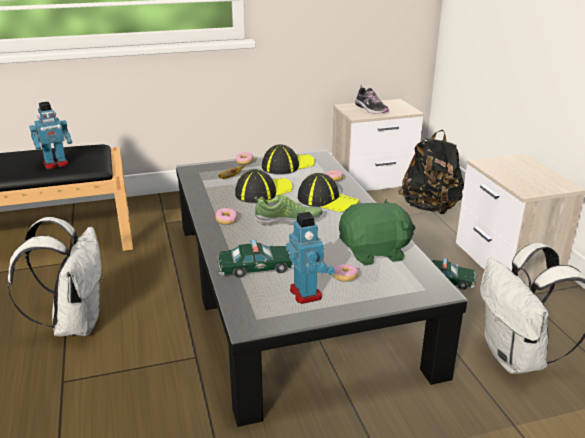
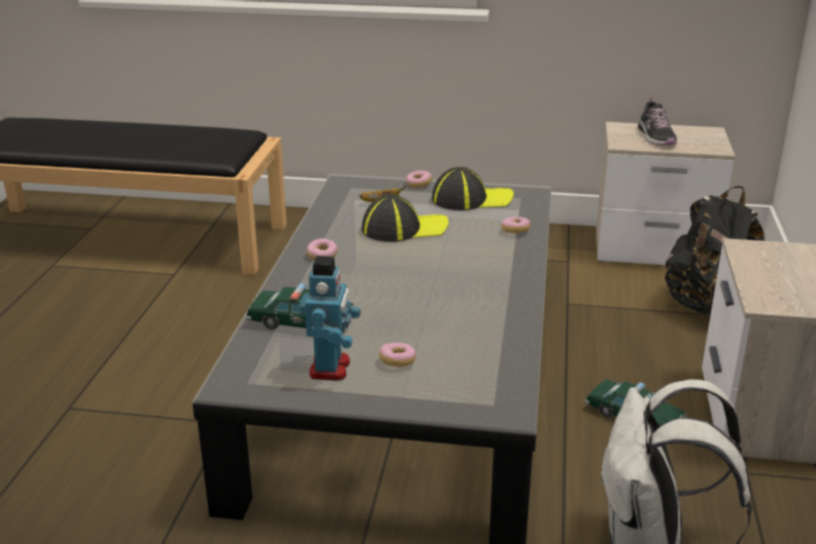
camera: 25 degrees right, 0 degrees up
white backpack [8,217,103,336] -> none
toy robot [29,102,72,169] -> none
shoe [254,195,323,225] -> none
cap [298,173,359,212] -> none
green plush toy [339,198,416,265] -> none

